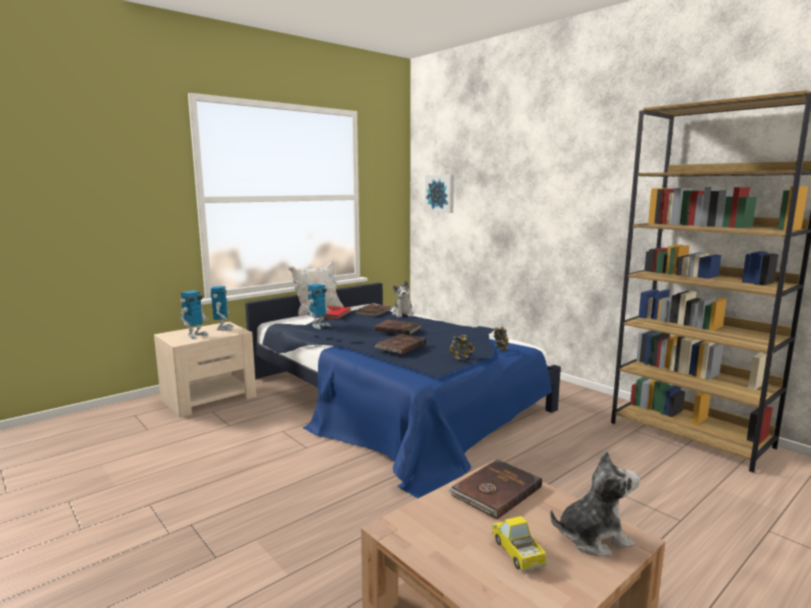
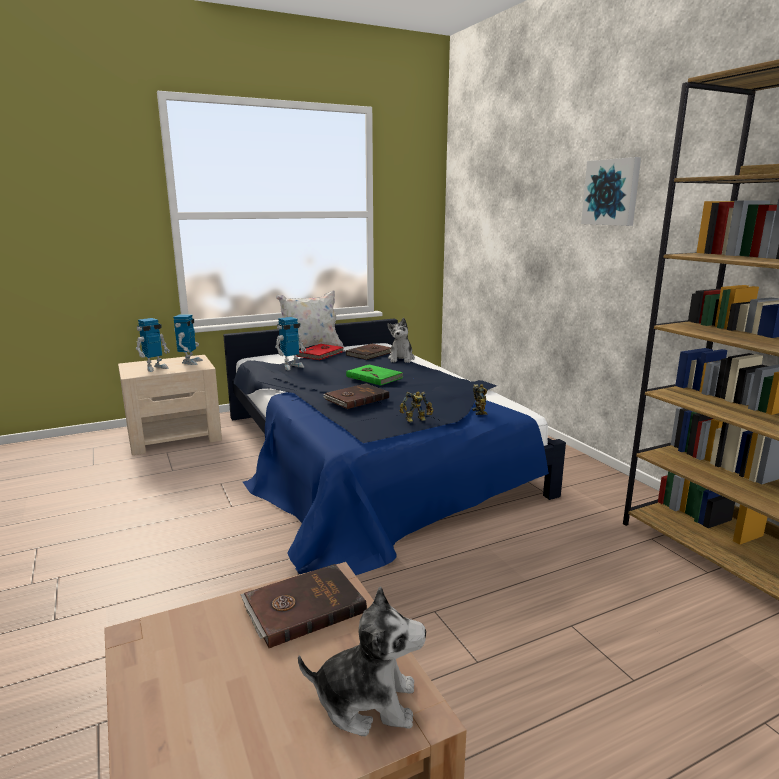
camera: 15 degrees right, 5 degrees up
brown book [375,320,422,335] -> green book [346,365,404,386]
picture [425,175,454,213] -> picture moved to [581,157,641,226]
toy truck [492,516,547,572] -> none

